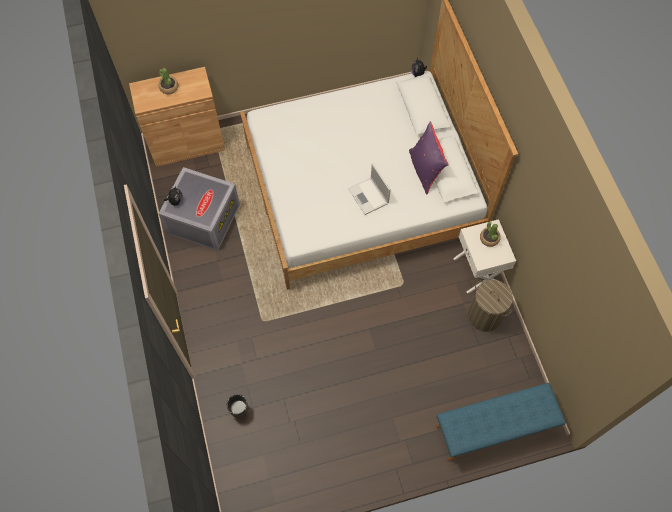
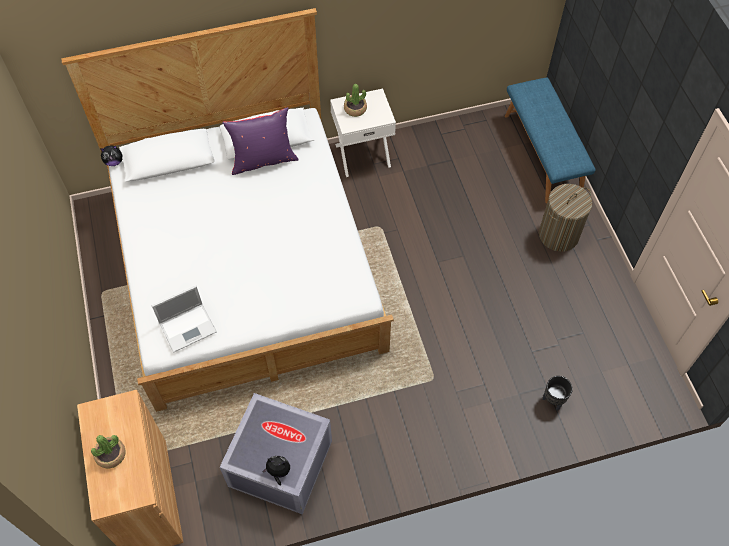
camera: 90 degrees left, 5 degrees down
laptop [348,163,391,215] -> laptop moved to [152,285,217,353]
laundry basket [468,280,513,332] -> laundry basket moved to [539,184,592,252]

